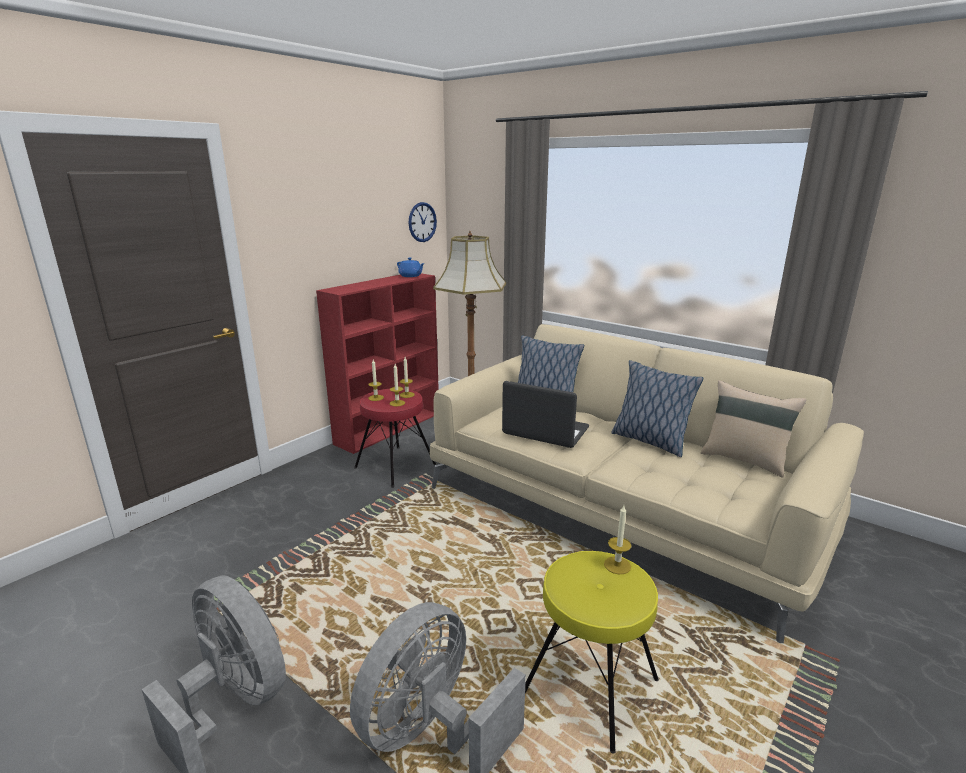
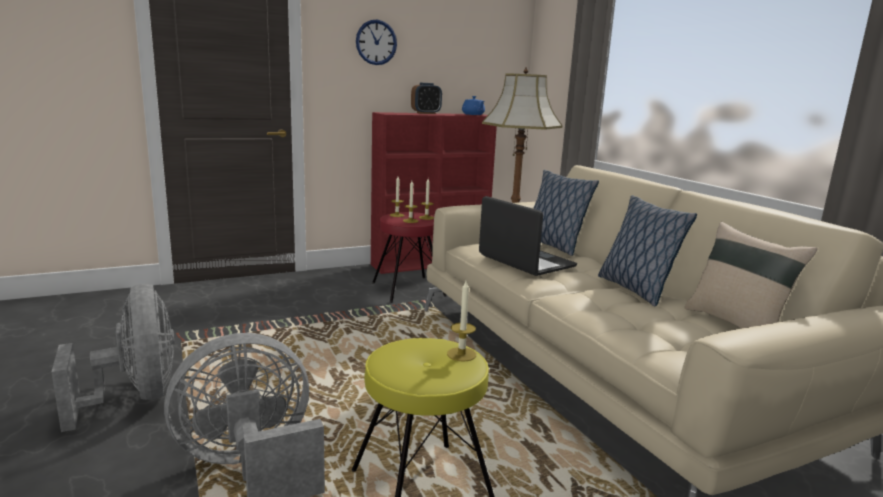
camera: 25 degrees right, 5 degrees down
wall clock [409,202,437,242] -> wall clock moved to [356,20,397,65]
none -> alarm clock [411,83,442,114]

